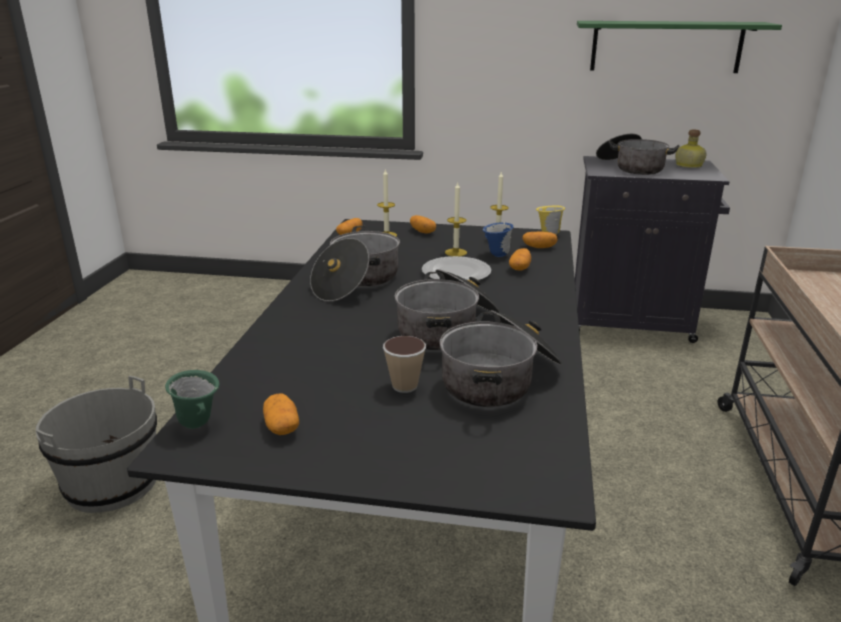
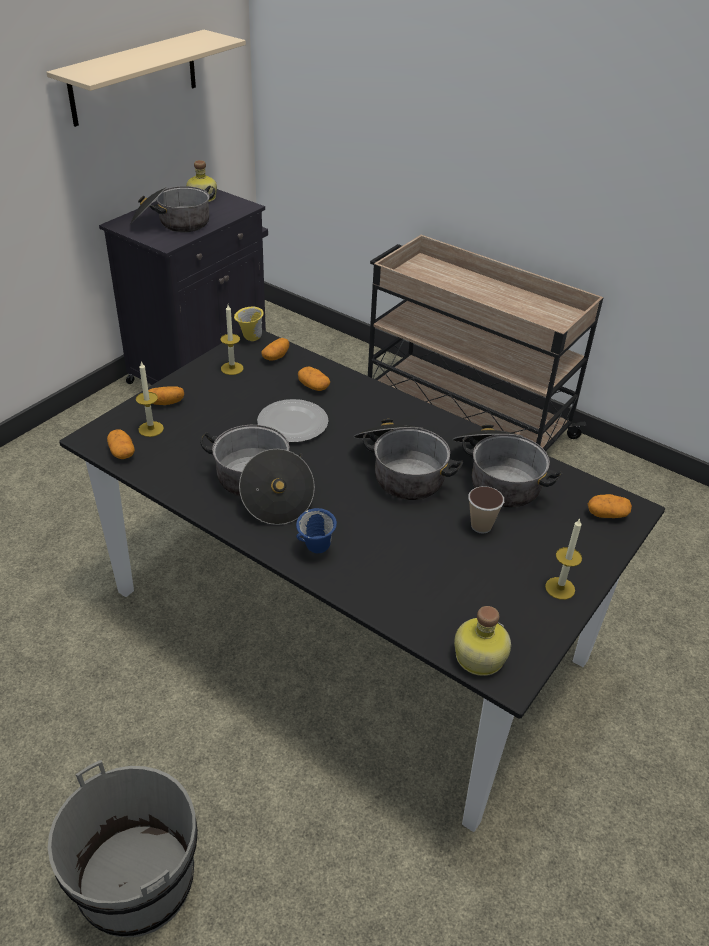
camera: 65 degrees left, 15 degrees up
green mug [165,370,220,429] -> bottle [454,606,511,676]
potato [263,394,299,435] -> potato moved to [588,494,632,518]
candle [445,182,467,256] -> candle moved to [545,519,582,600]
blue mug [482,222,513,257] -> blue mug moved to [296,508,337,553]
green shelf [577,21,782,73] -> beige shelf [47,30,246,127]

